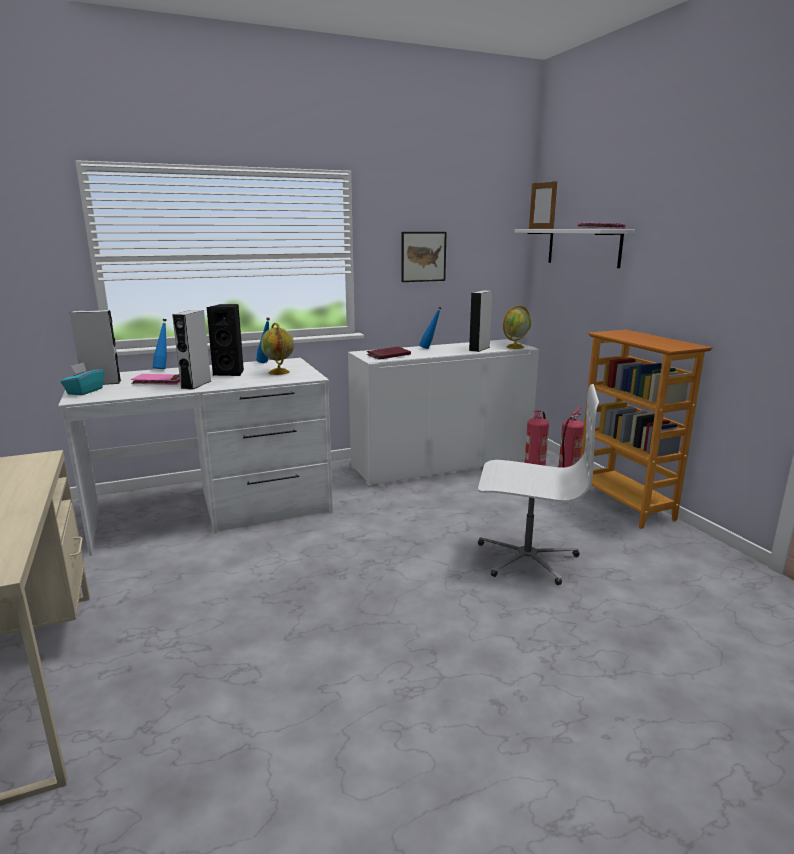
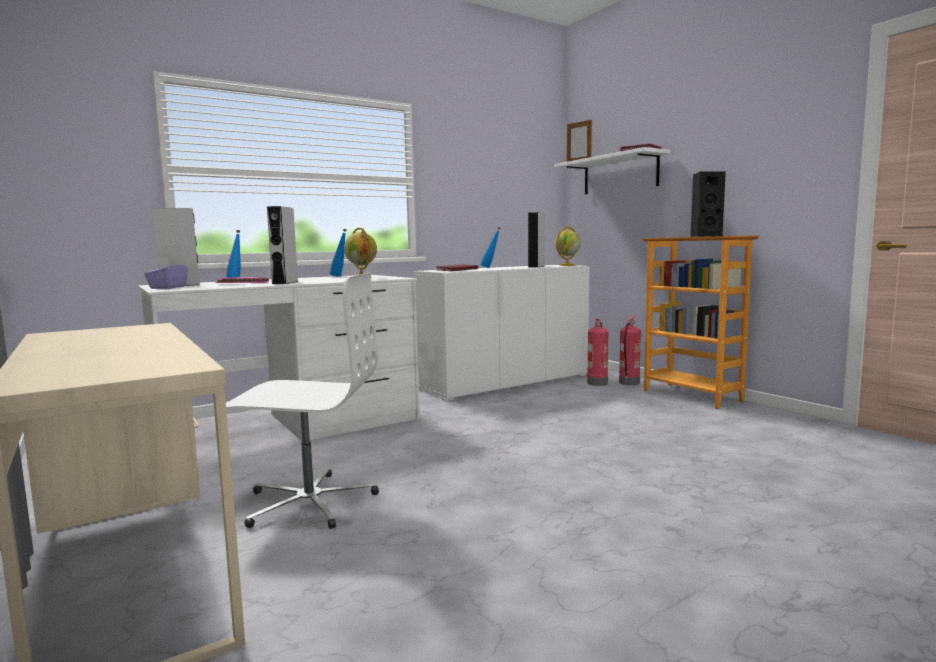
camera: 10 degrees left, 10 degrees down
turquoise tissue box [61,362,104,395] -> purple tissue box [144,258,188,289]
black speaker [207,304,244,376] -> black speaker moved to [691,171,726,237]
picture [401,232,447,282] -> none
white office chair [478,384,599,585] -> white office chair moved to [226,272,379,529]

